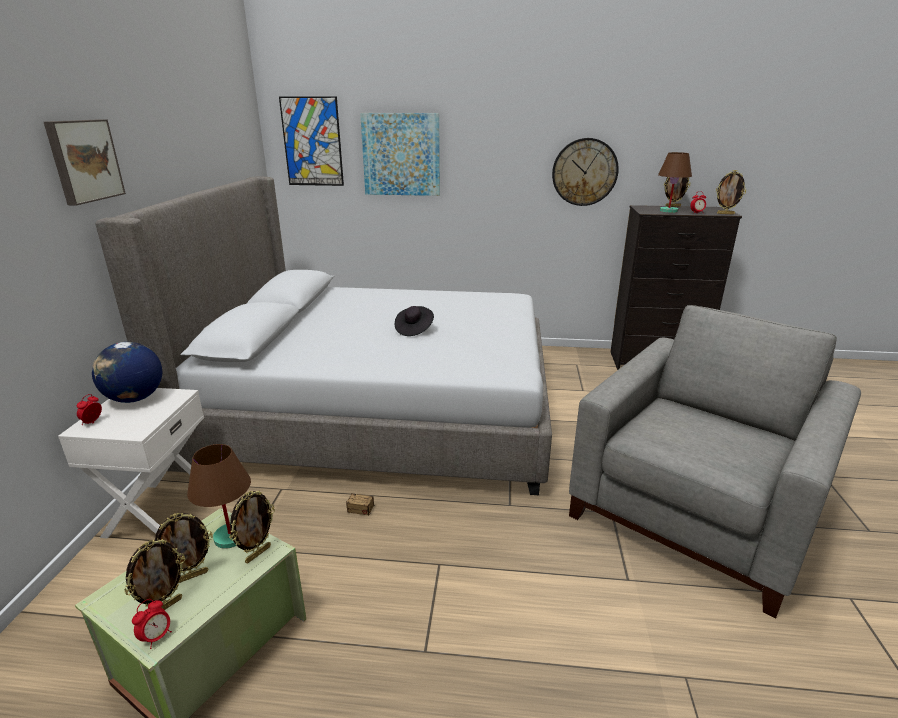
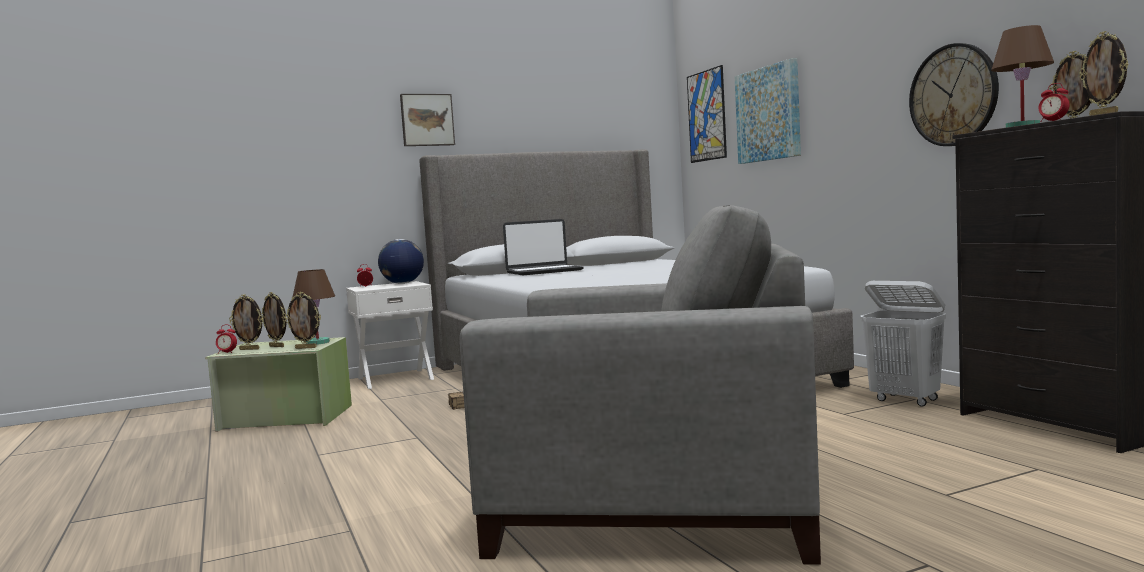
camera: 60 degrees right, 20 degrees down
black hat [395,306,434,336] -> none
none -> laptop [503,219,584,275]
none -> white laundry basket [860,281,946,407]

